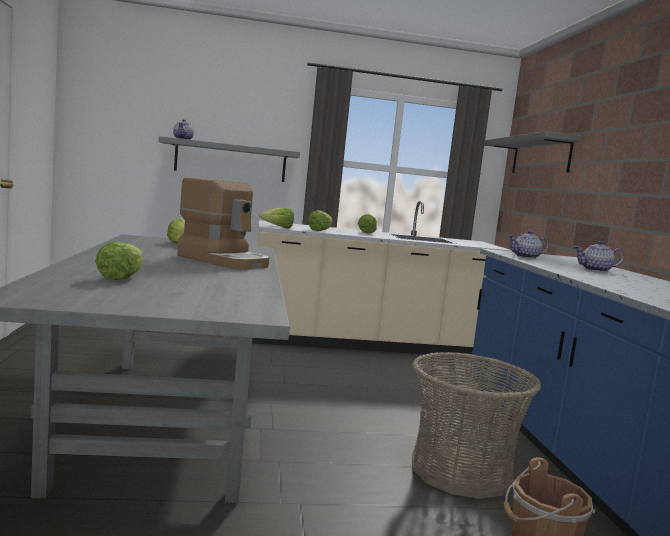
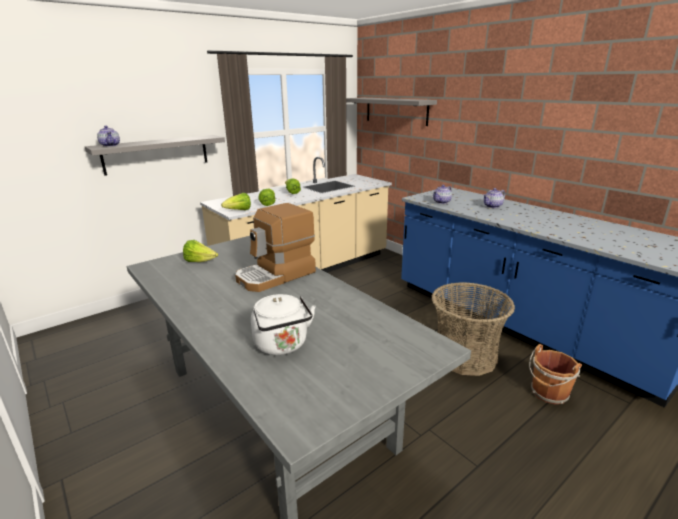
camera: 30 degrees left, 15 degrees up
lettuce [95,241,143,280] -> white kettle [251,294,316,355]
coffee machine [177,177,269,270] -> coffee machine turned 135 degrees clockwise [235,203,316,292]

